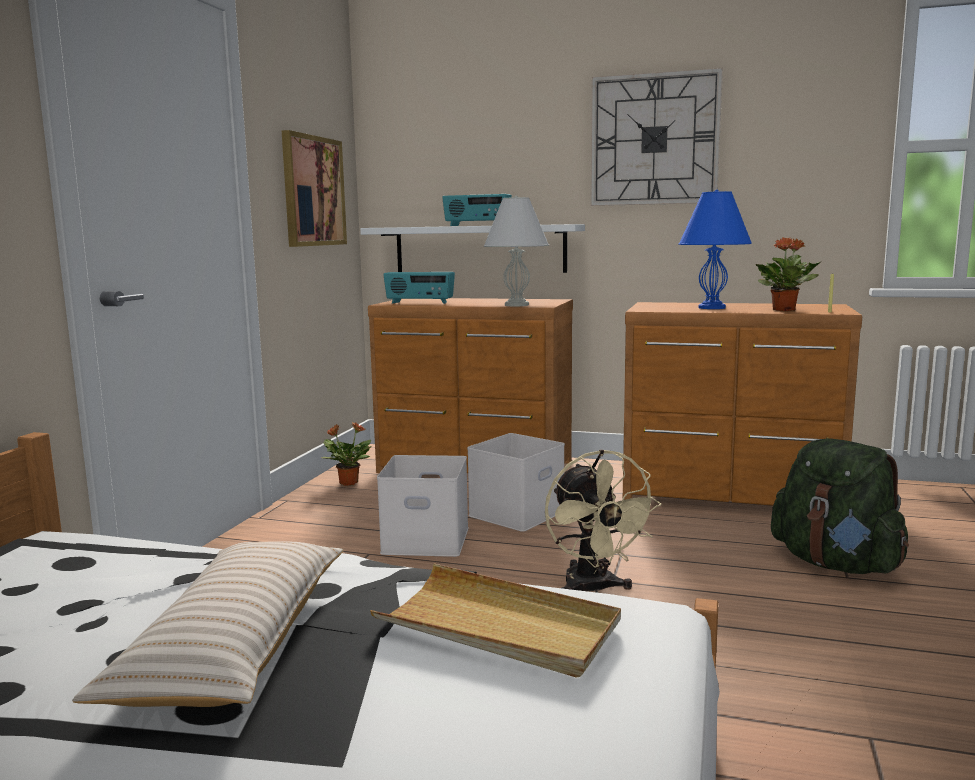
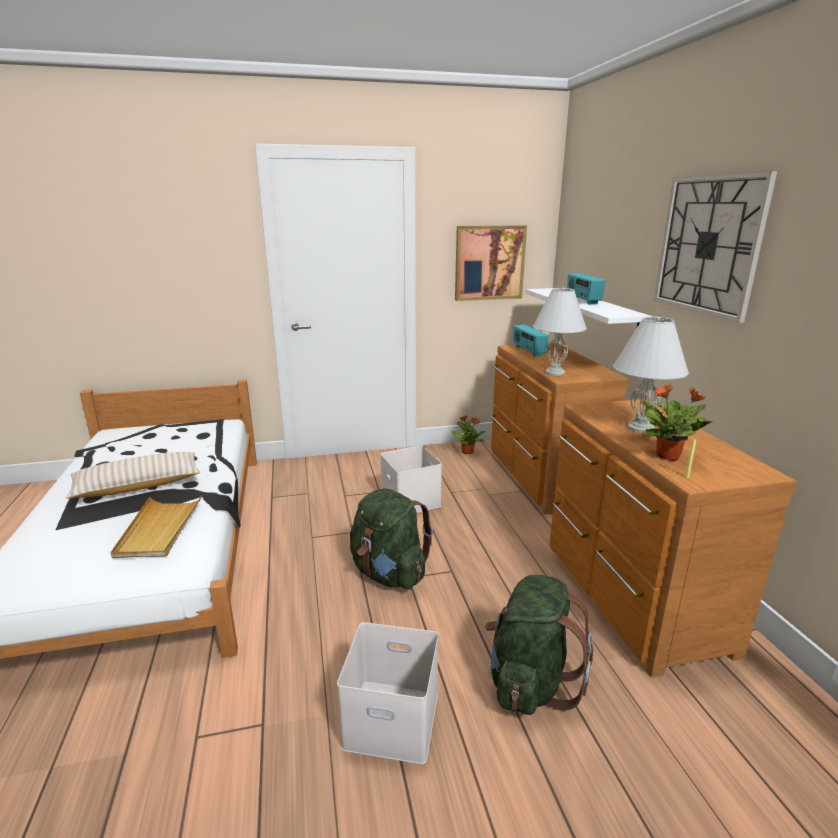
camera: 60 degrees right, 10 degrees up
white storage box [467,433,565,532] -> white storage box moved to [337,622,438,764]
beige fan [545,449,661,593] -> green backpack [350,488,433,589]
blue table lamp [678,190,752,309] -> white table lamp [613,317,689,433]

